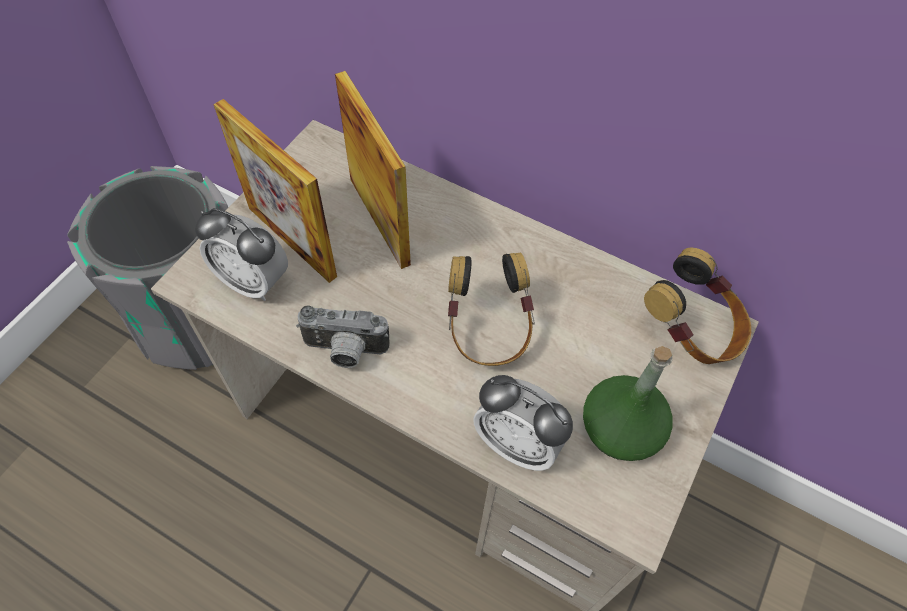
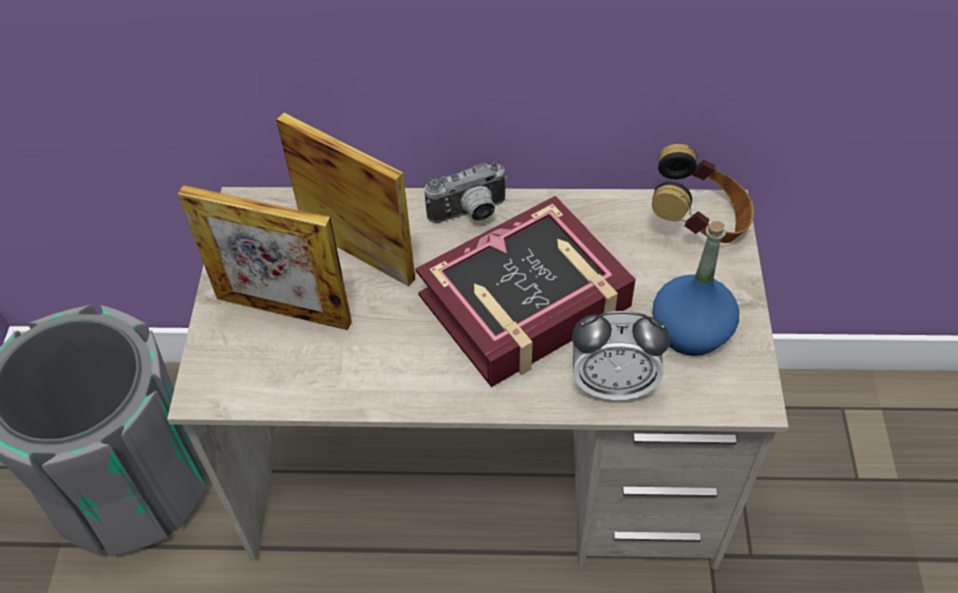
camera: 25 degrees left, 5 degrees down
alarm clock [195,208,288,301] -> none
camera [296,305,390,368] -> camera moved to [425,162,508,223]
headphones [448,252,535,366] -> book [416,196,636,387]
green bottle [583,346,673,461] -> blue bottle [652,221,739,356]

